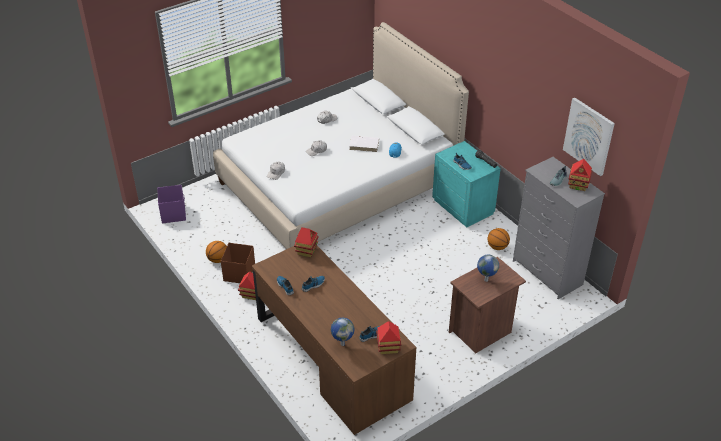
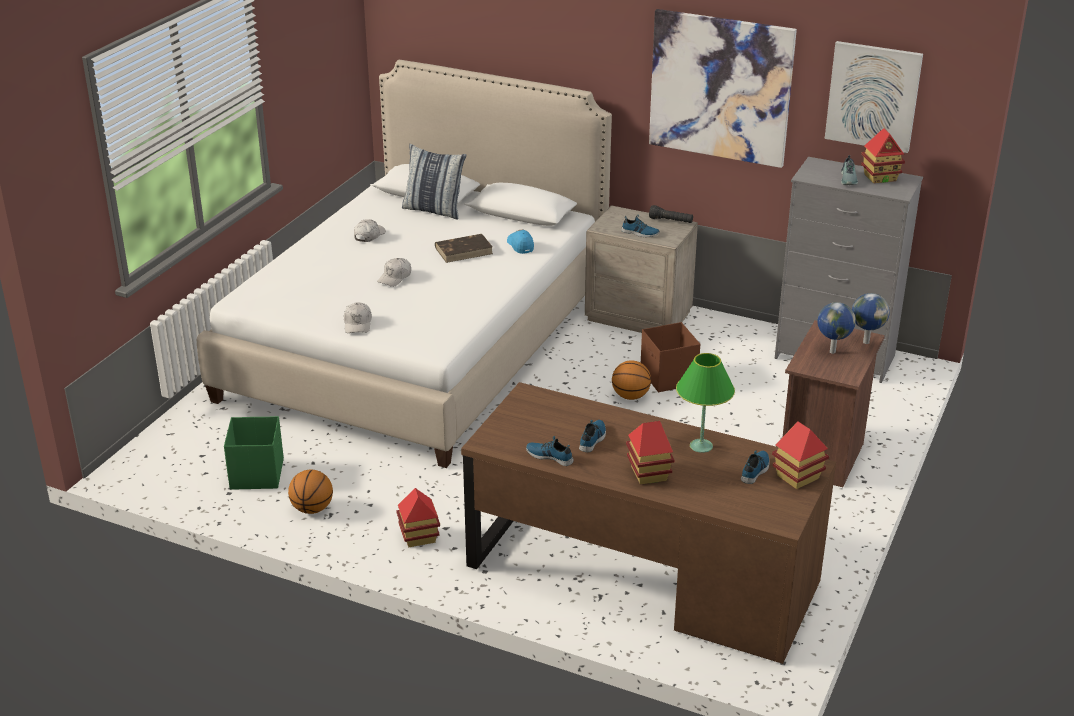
camera: 30 degrees left, 10 degrees down
purple storage box [157,185,186,223] -> none
brown storage box [221,243,255,283] -> brown storage box moved to [641,322,700,392]
toy house [294,227,318,257] -> toy house moved to [626,421,674,485]
globe [331,317,354,346] -> globe moved to [852,293,890,344]
white book [349,136,379,152] -> brown book [435,234,493,263]
turquoise nightstand [432,141,501,227] -> beige nightstand [585,205,698,333]
basketball [488,228,510,250] -> basketball moved to [612,360,651,400]
none -> green storage box [224,416,284,490]
none -> pillow [402,144,466,219]
none -> picture [649,9,797,168]
none -> green table lamp [676,353,735,453]

